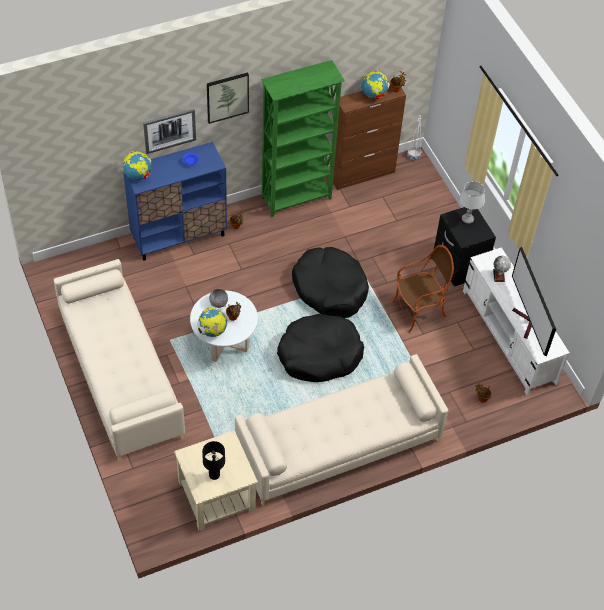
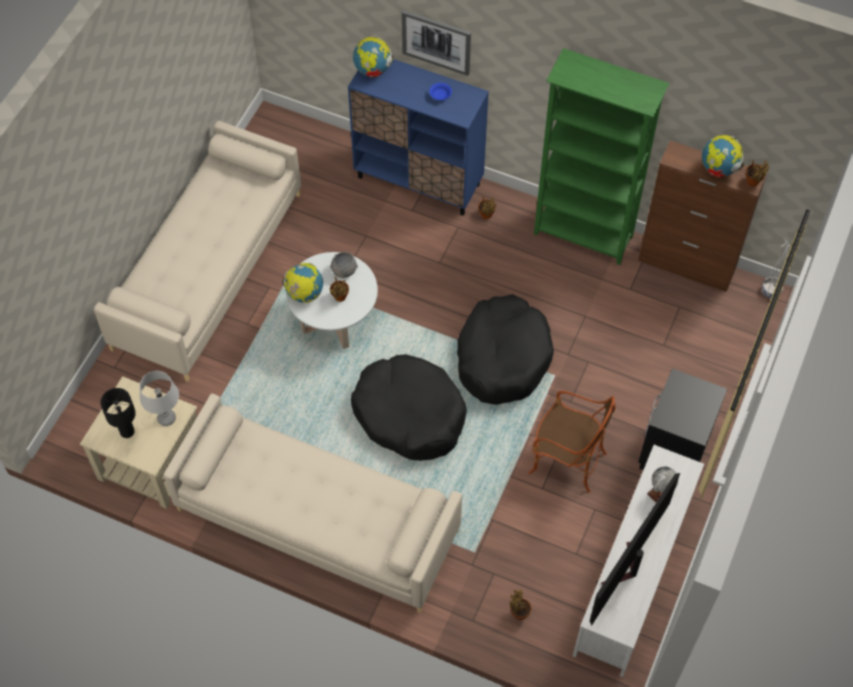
camera: 50 degrees right, 5 degrees up
picture [207,72,249,124] -> none
grey table lamp [459,181,485,224] -> grey table lamp moved to [140,371,179,426]

